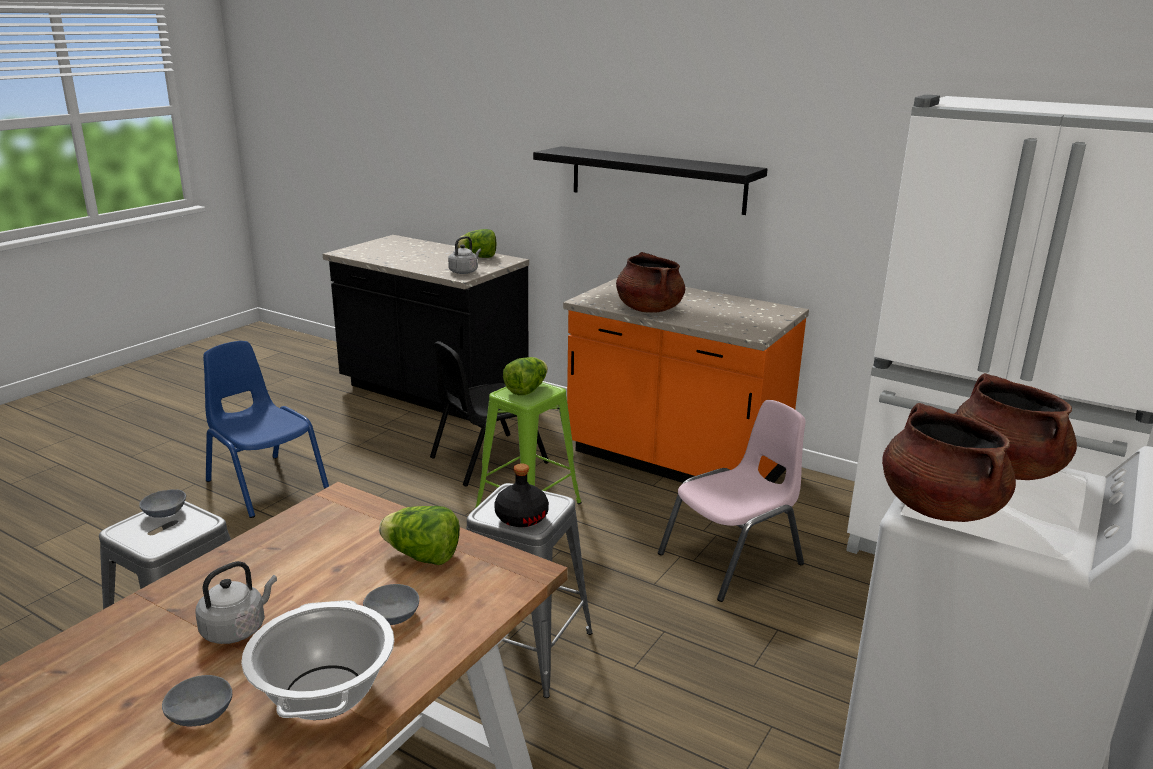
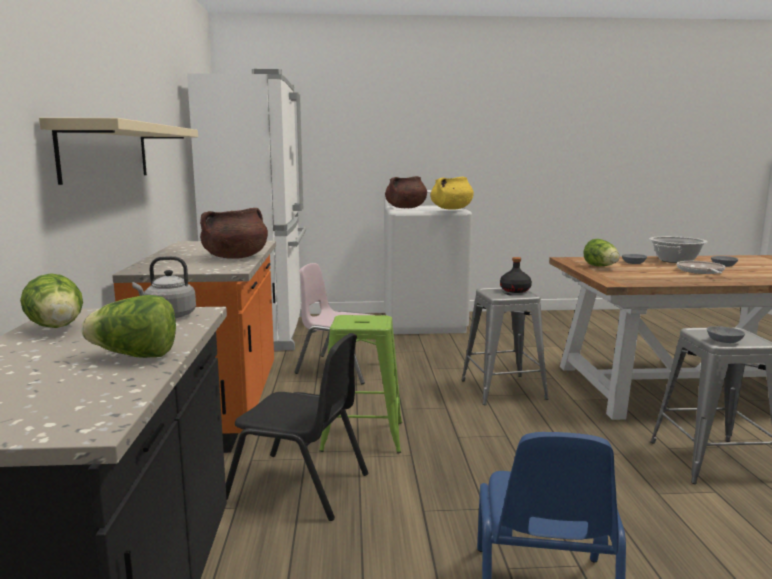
camera: 125 degrees left, 10 degrees down
grey kettle [196,561,277,644] -> frying pan [677,261,725,274]
lettuce [503,357,548,395] -> lettuce moved to [81,295,176,358]
black shelf [533,146,768,215] -> beige shelf [39,118,198,185]
brown cooking pot [882,403,1016,522] -> yellow cooking pot [430,177,474,209]

